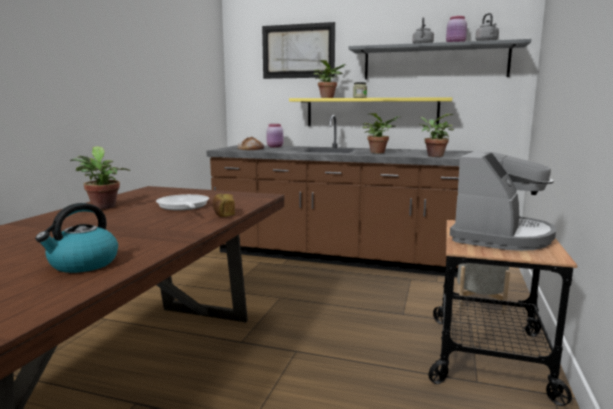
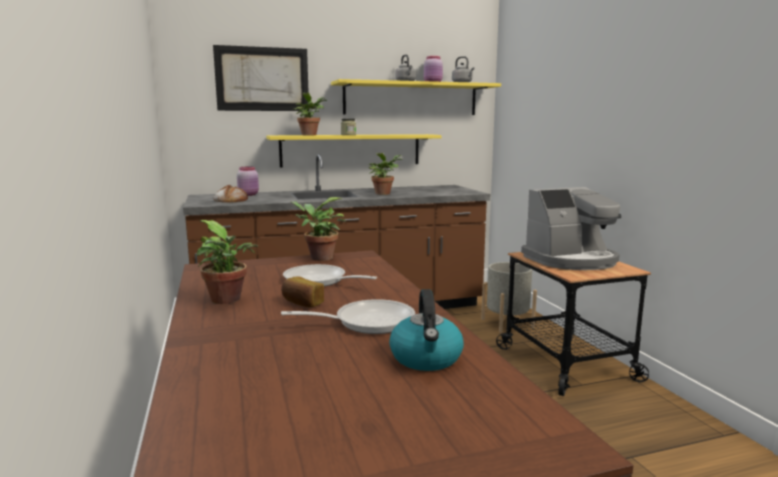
camera: 35 degrees left, 0 degrees up
bread [212,194,235,217] -> bread moved to [281,277,324,307]
grey shelf [348,39,531,80] -> yellow shelf [331,79,501,115]
potted plant [419,114,454,157] -> potted plant moved to [290,197,346,261]
coffee machine [450,150,556,251] -> coffee machine turned 75 degrees clockwise [521,187,621,270]
none -> frying pan [281,299,415,334]

